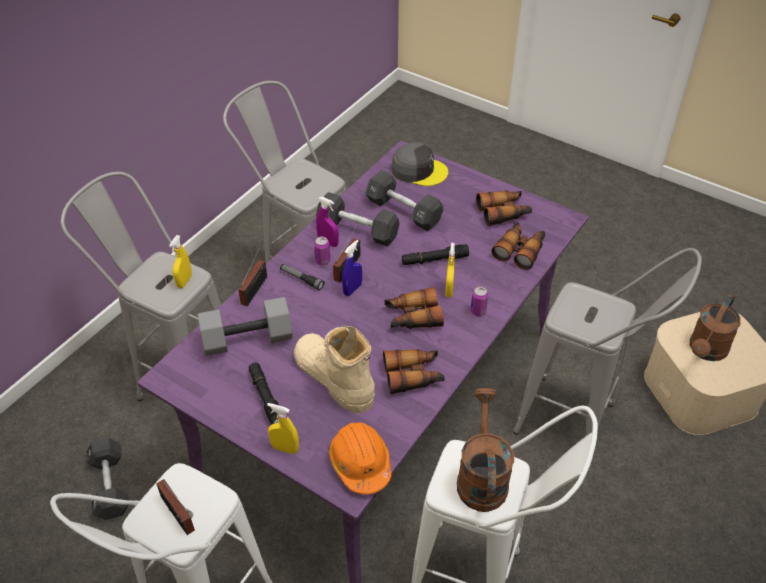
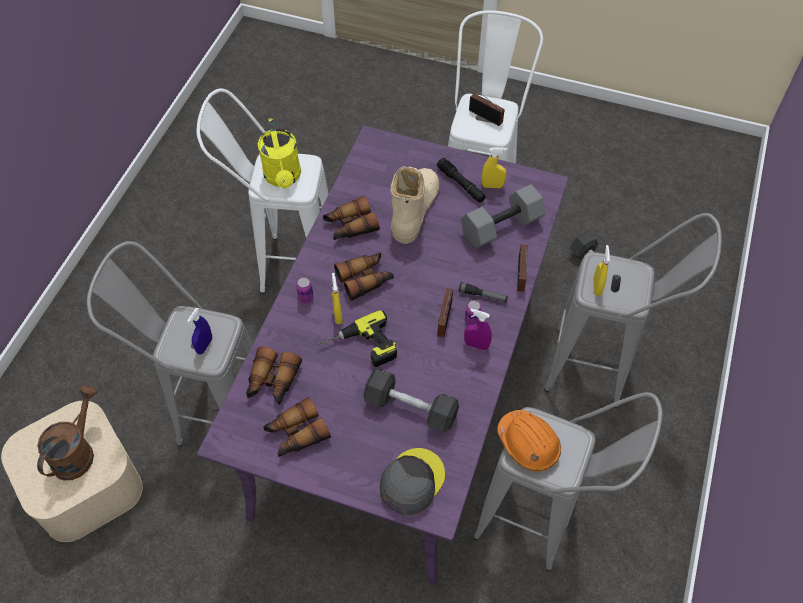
camera: 165 degrees right, 10 degrees up
yellow spray bottle [267,403,299,454] -> yellow spray bottle moved to [481,147,507,188]
beige boot [294,326,375,413] -> beige boot turned 105 degrees counterclockwise [390,166,439,244]
black dumbbell [316,192,400,247] -> none
orange hard hat [329,422,392,494] -> orange hard hat moved to [497,410,561,472]
blue spray bottle [342,240,362,296] -> blue spray bottle moved to [187,308,212,354]
grey cap [392,142,448,186] -> grey cap turned 120 degrees clockwise [380,448,445,516]
black flashlight [402,244,469,265] -> power drill [318,310,397,367]
brown watering can [457,388,514,512] -> yellow watering can [258,118,301,188]

